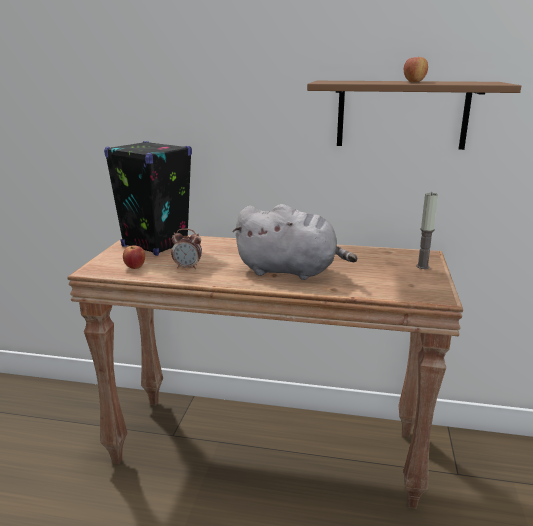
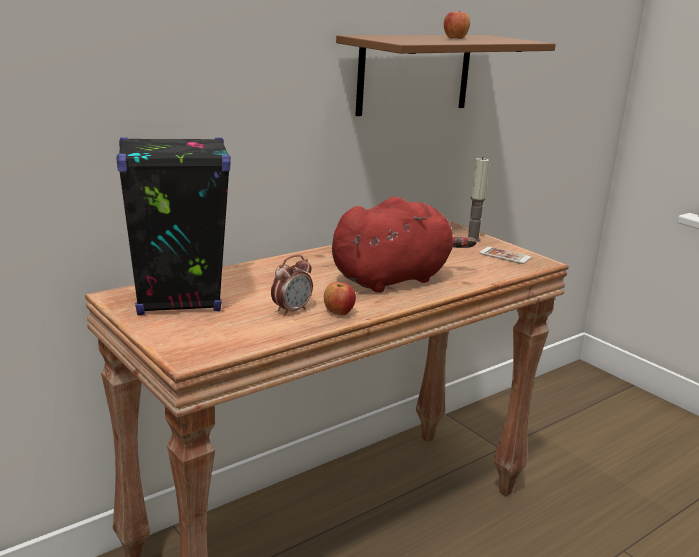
camera: 50 degrees left, 0 degrees up
apple [123,245,145,269] -> apple moved to [324,282,356,315]
grey plush toy [233,204,358,280] -> red plush toy [332,197,477,293]
none -> phone [479,247,531,264]

